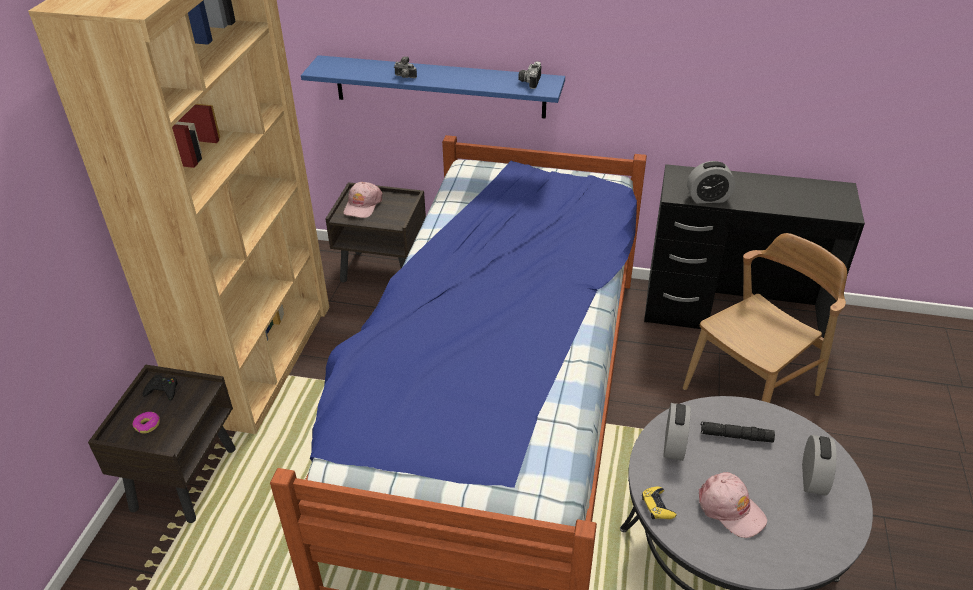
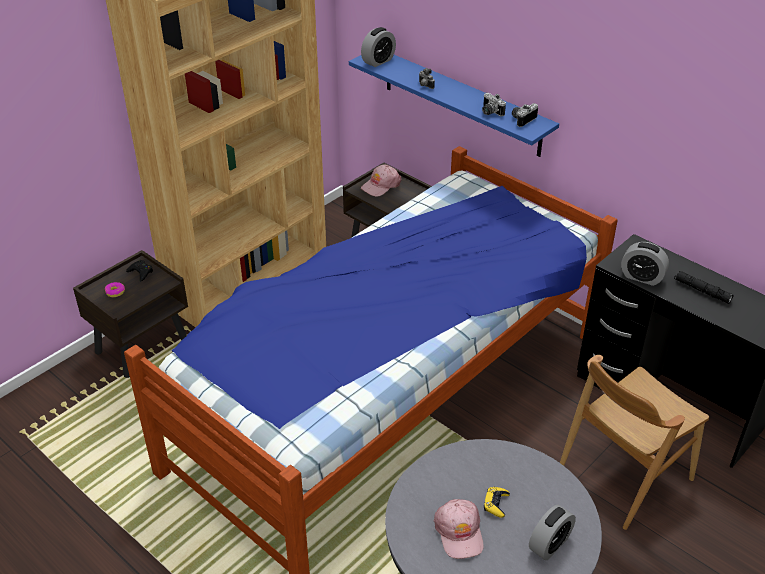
camera: 30 degrees right, 0 degrees up
yellow game controller [642,487,677,519] -> yellow game controller moved to [484,487,510,518]
alarm clock [663,403,691,461] -> alarm clock moved to [361,27,396,67]
brown chair [683,233,847,403] -> brown chair turned 150 degrees clockwise [560,355,709,530]
black flashlight [701,421,775,443] -> black flashlight moved to [674,271,734,304]
none -> camera [482,93,506,116]

